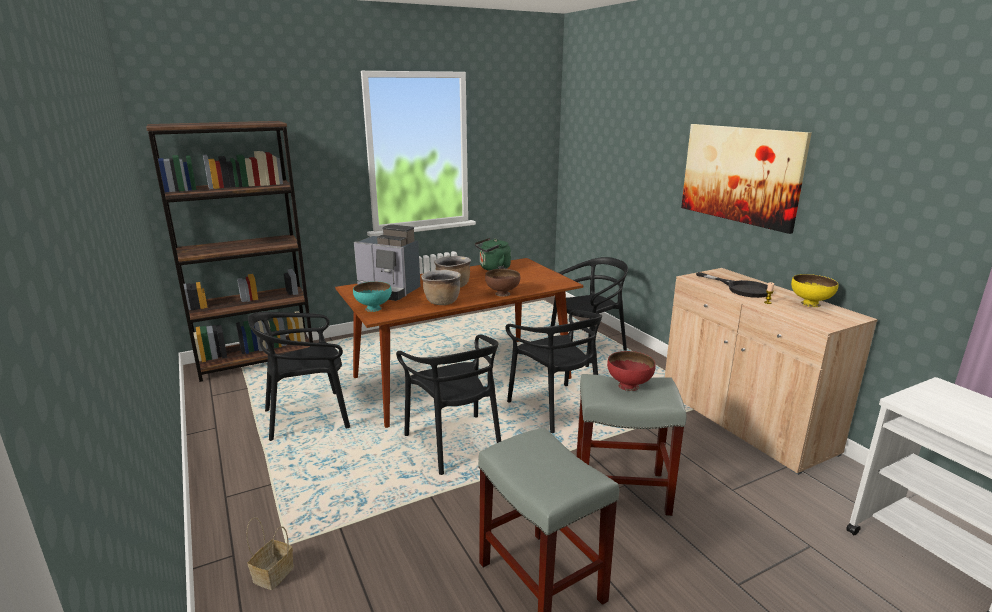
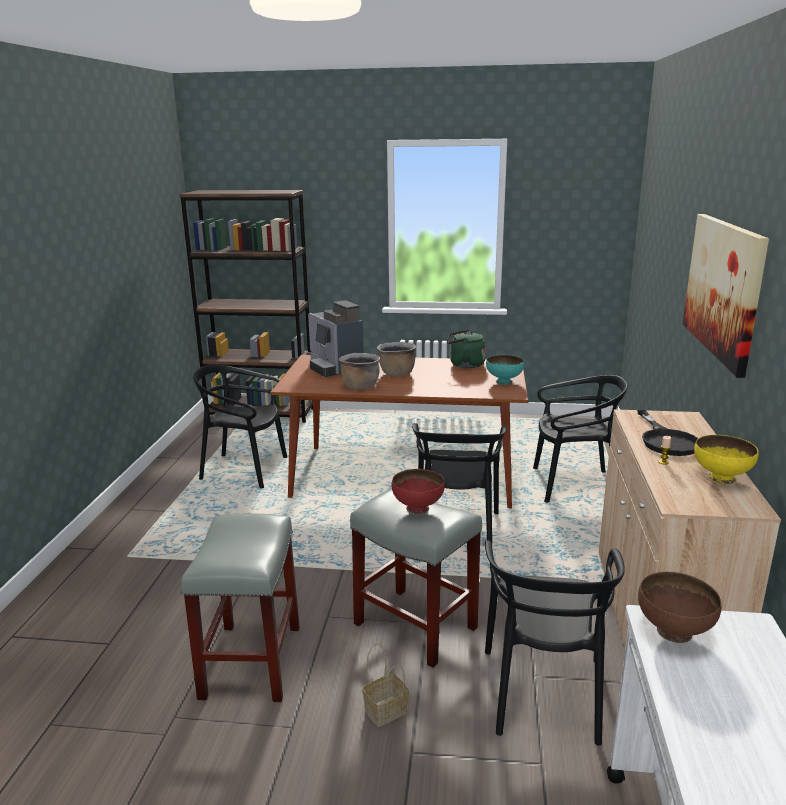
camera: 35 degrees right, 0 degrees up
basket [246,517,294,590] -> basket moved to [362,643,409,727]
turquoise bowl [353,281,392,312] -> turquoise bowl moved to [486,355,524,385]
black chair [396,335,501,475] -> black chair moved to [485,540,625,746]
brown bowl [485,269,520,297] -> brown bowl moved to [638,572,721,643]

